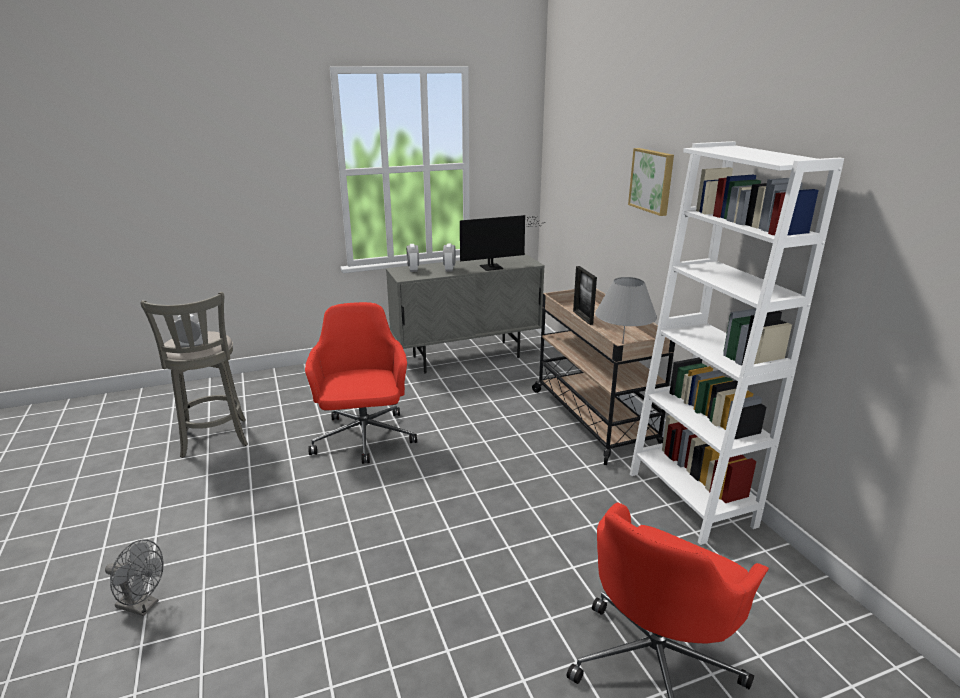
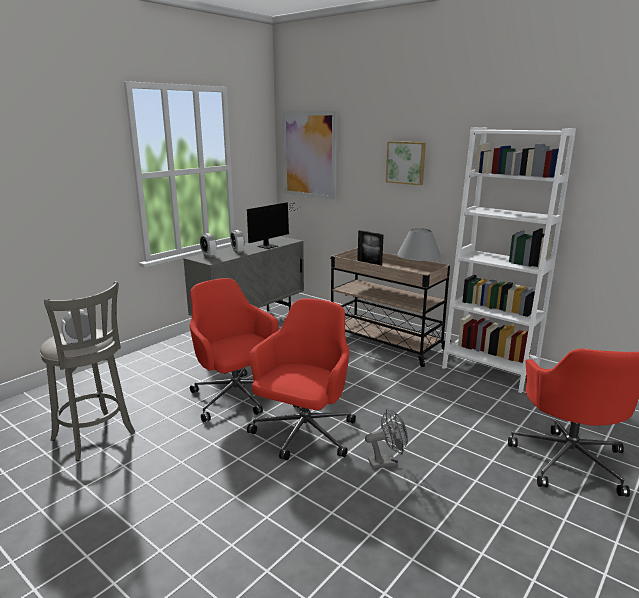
camera: 30 degrees left, 5 degrees down
grey fan [105,540,163,616] -> grey fan moved to [365,409,408,469]
none -> red office chair [247,298,356,461]
none -> picture [283,111,337,200]

